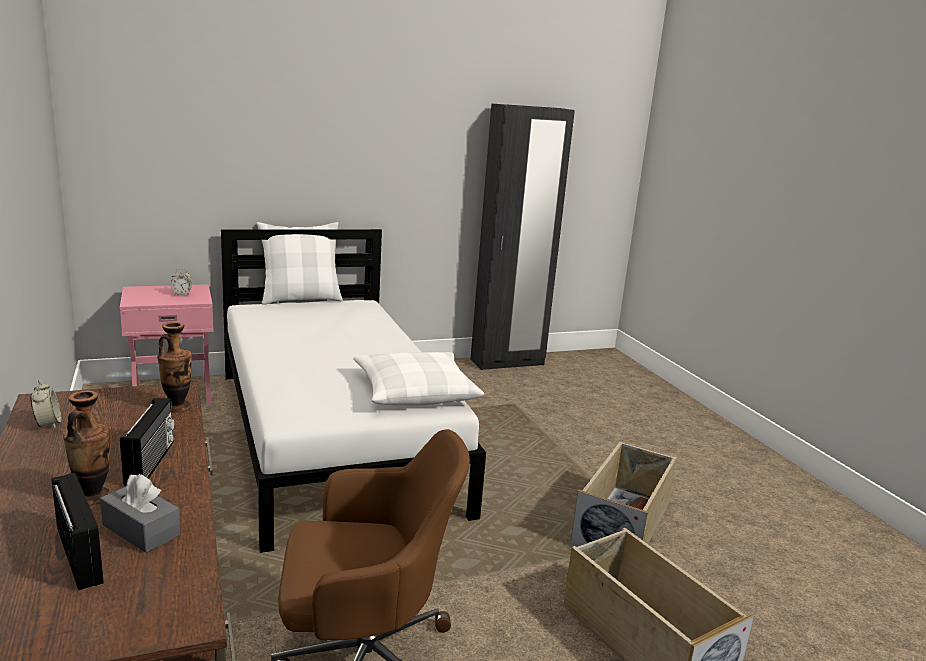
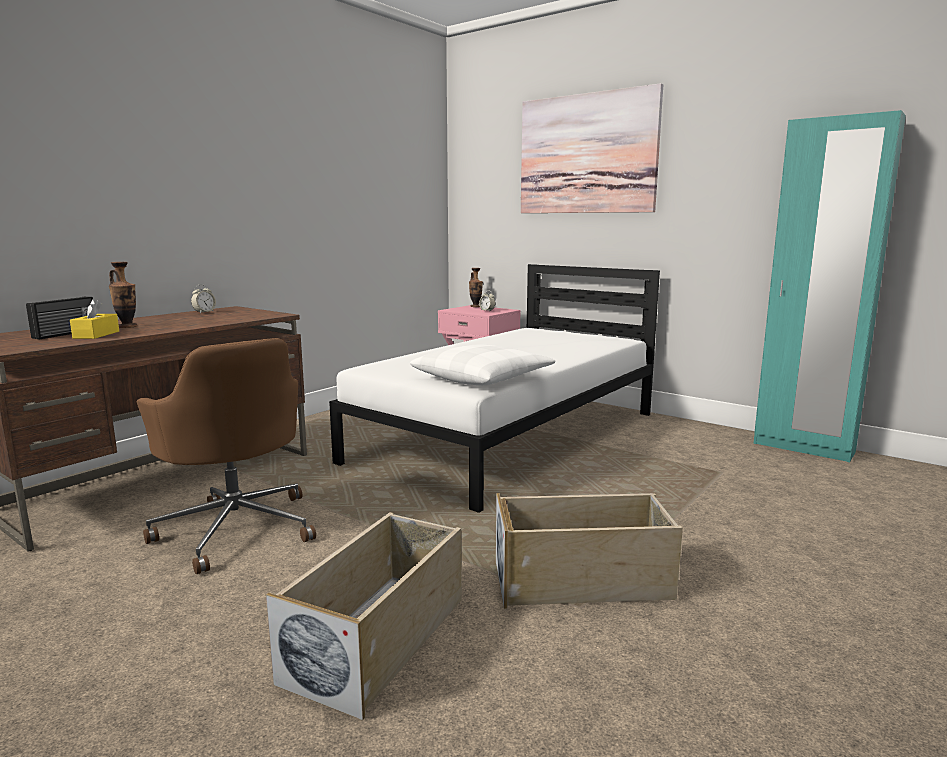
camera: 60 degrees right, 5 degrees down
grey tissue box [100,474,180,553] -> yellow tissue box [70,299,119,339]
radio [120,398,174,486] -> none
vase [157,322,192,413] -> vase moved to [469,268,483,307]
white pillow [257,222,343,305] -> none
black wardrobe [470,104,575,370] -> turquoise wardrobe [753,110,906,462]
none -> picture [521,83,663,213]

